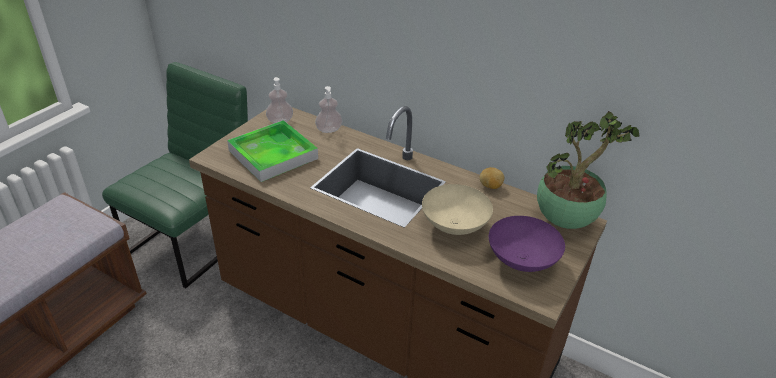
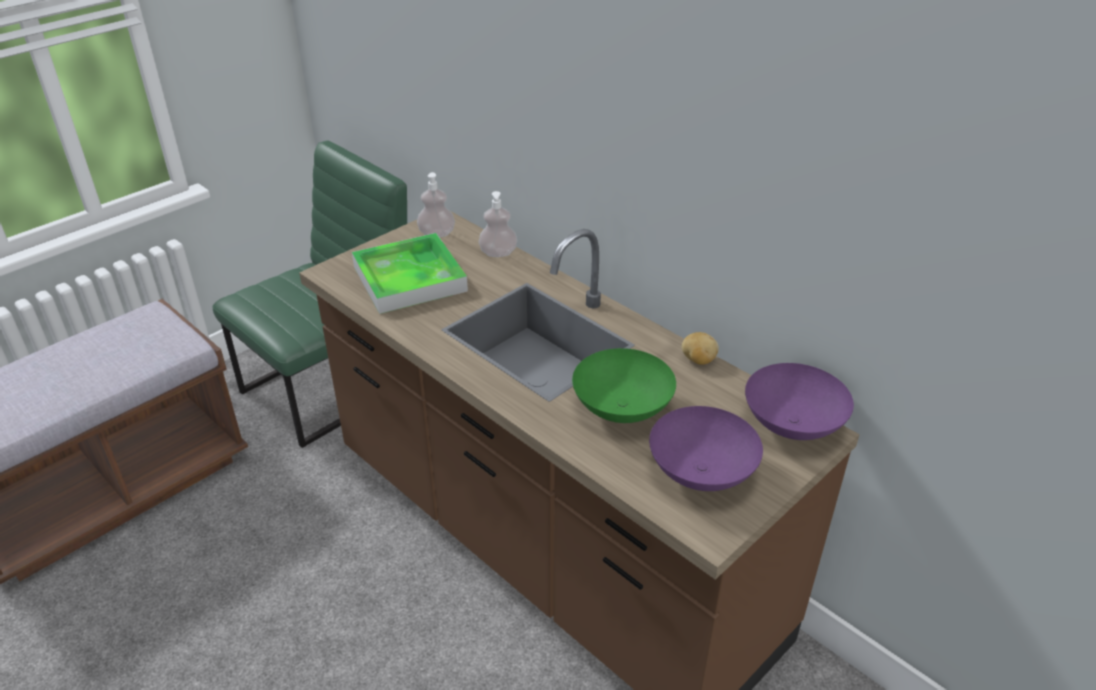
camera: 15 degrees right, 0 degrees up
beige bowl [422,184,493,235] -> green bowl [572,348,676,423]
potted plant [537,111,640,229] -> purple bowl [745,363,854,440]

